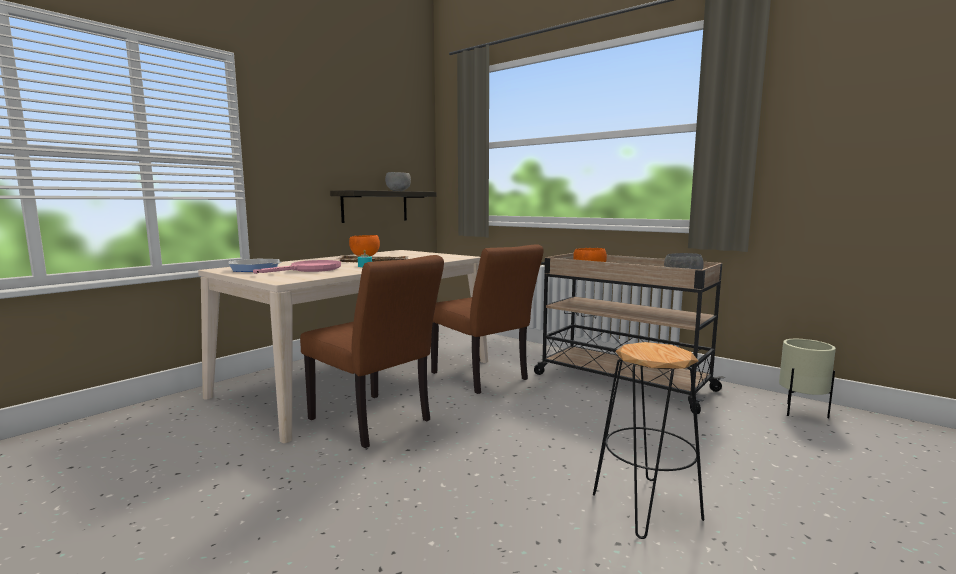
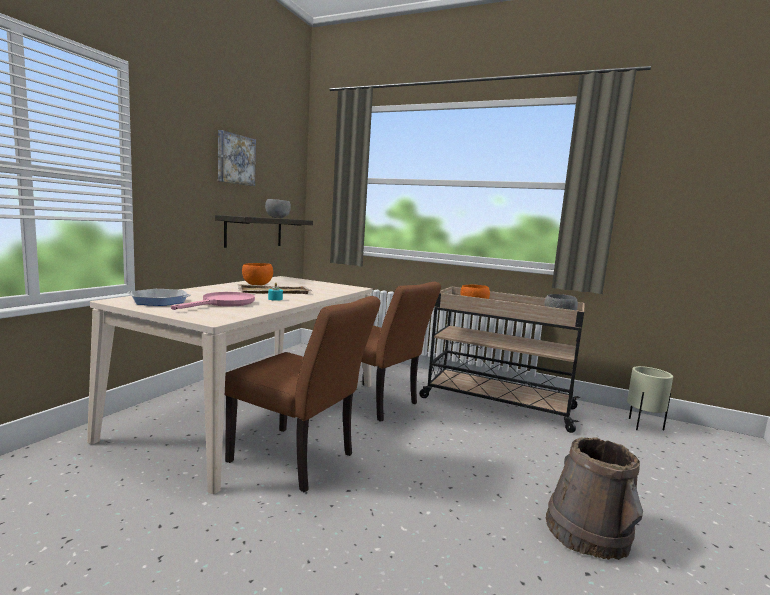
camera: 15 degrees left, 0 degrees up
black stool [593,342,704,539] -> brown bucket [546,437,643,560]
none -> picture [218,130,256,186]

